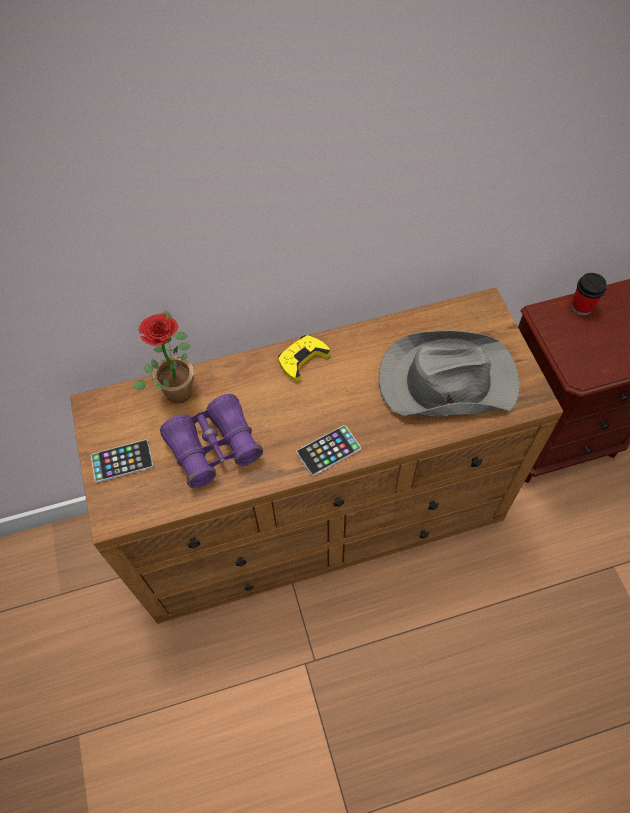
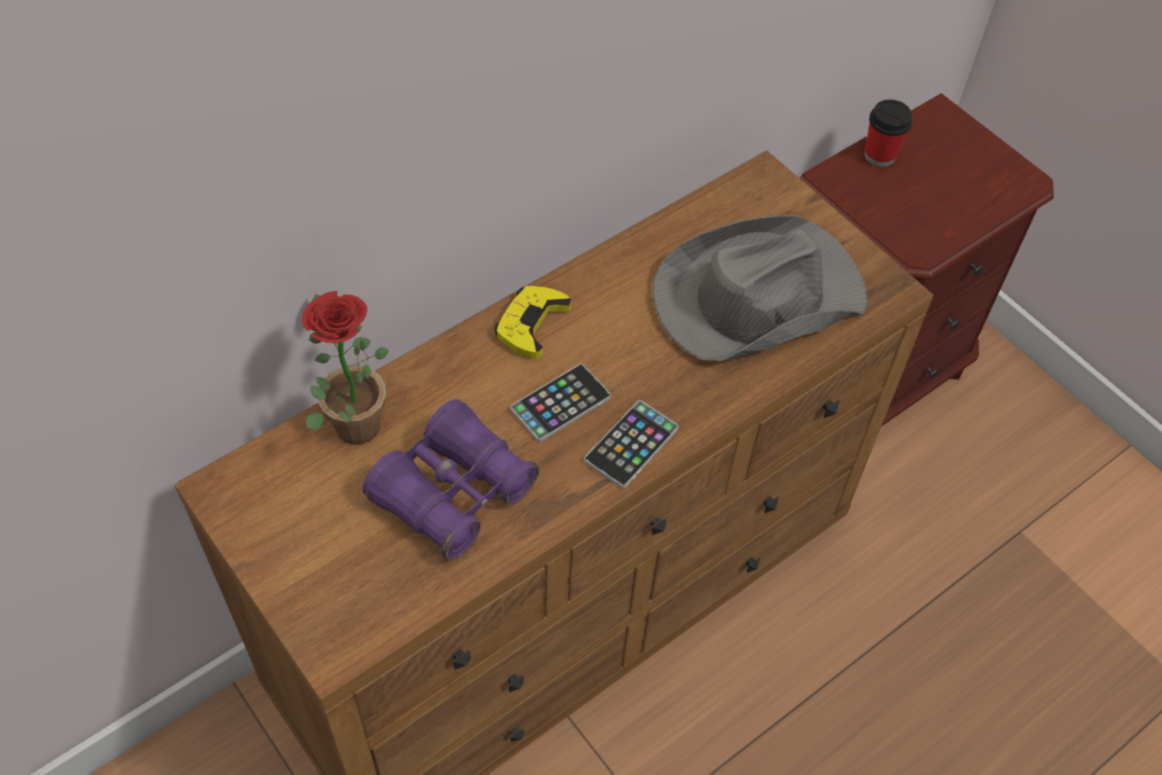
camera: 25 degrees left, 5 degrees down
phone [91,439,154,483] -> phone moved to [510,364,611,442]

